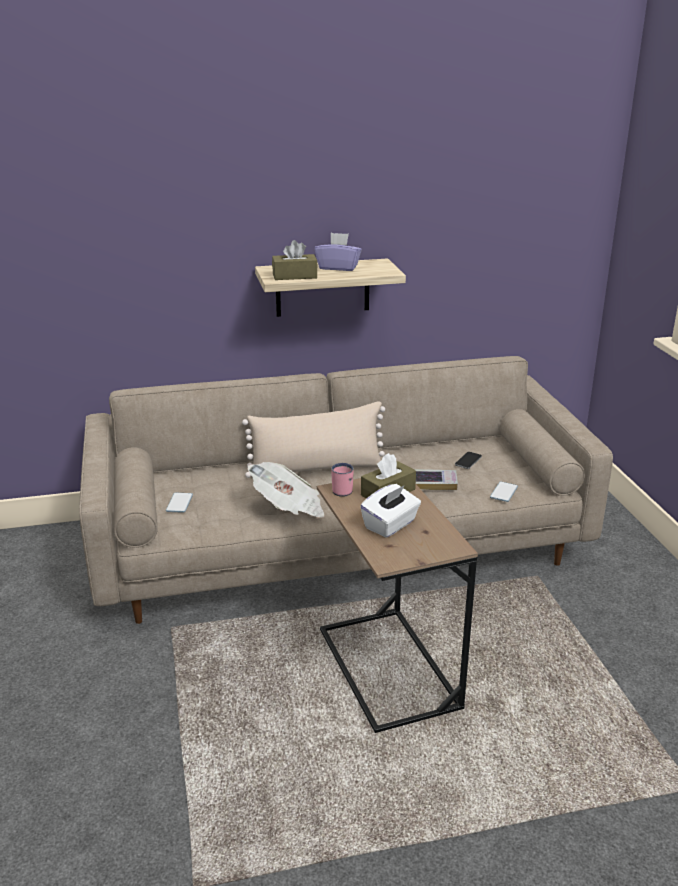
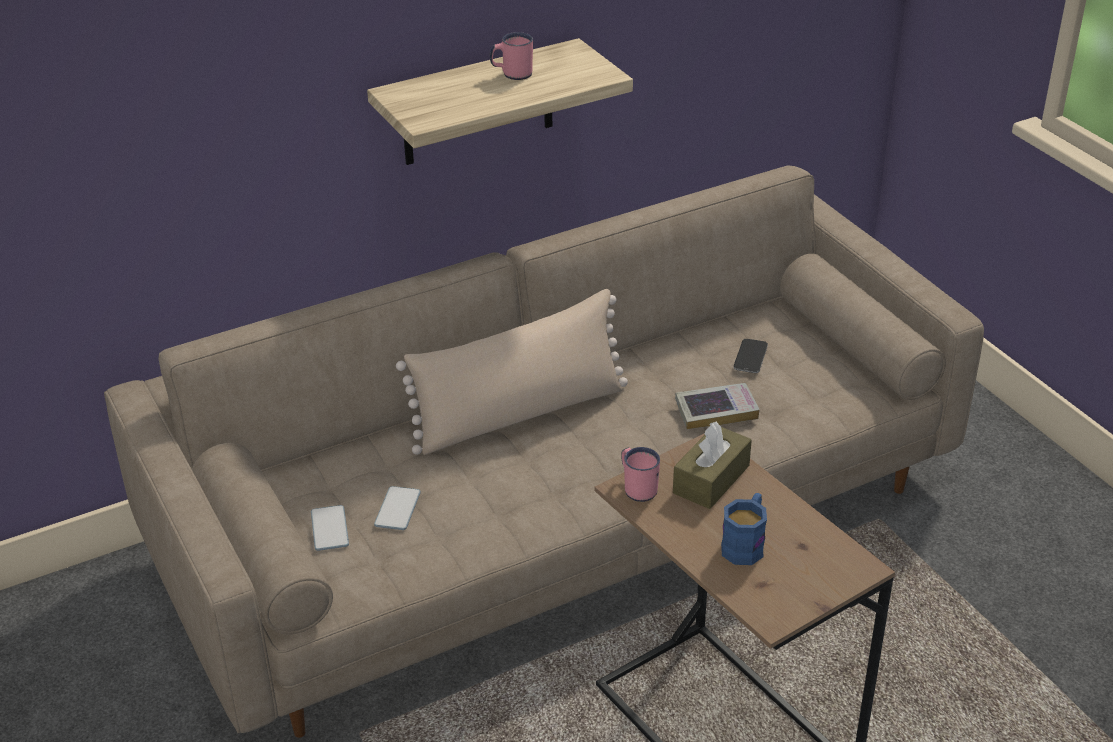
camera: 15 degrees left, 10 degrees up
newspaper [247,462,325,518] -> none
brown tissue box [272,240,318,280] -> none
purple tissue box [315,233,362,271] -> pink mug [490,32,533,80]
white tissue box [360,484,421,538] -> blue mug [721,493,767,565]
phone [490,482,518,502] -> phone moved to [374,486,421,530]

